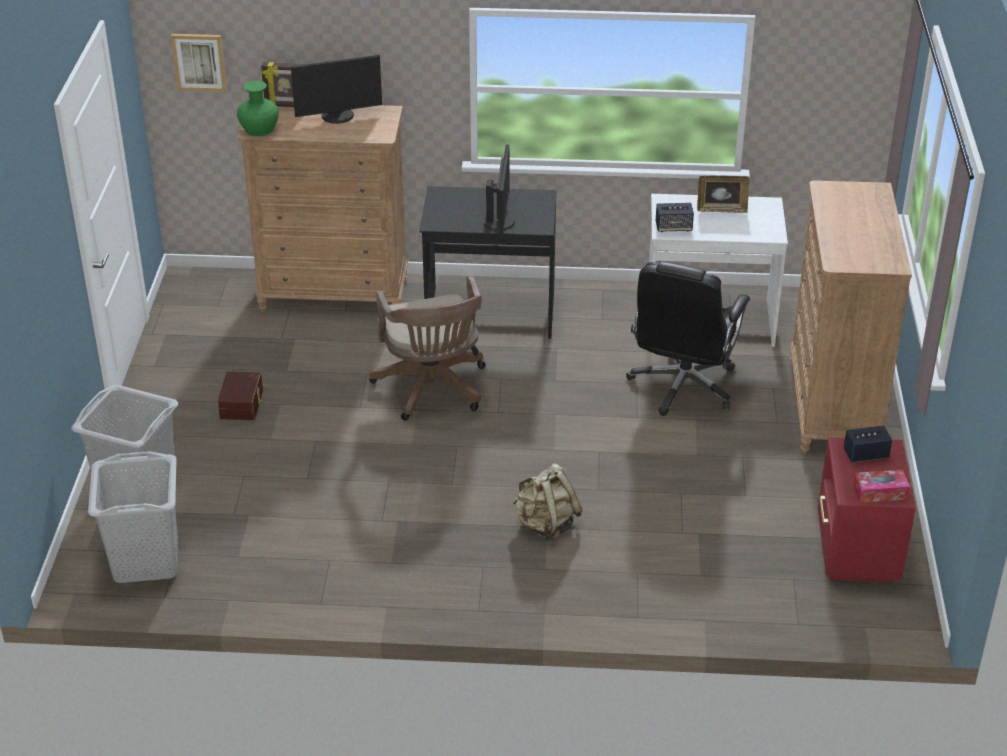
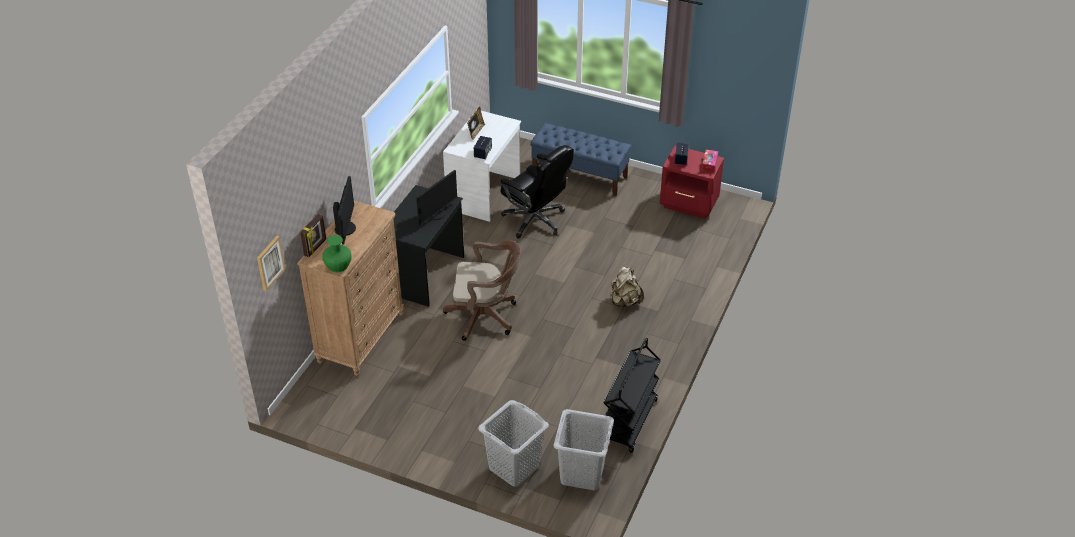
camera: 70 degrees left, 5 degrees up
brown storage box [218,372,263,420] -> none
monitor [484,144,515,239] -> monitor turned 105 degrees clockwise [416,170,457,225]
brown dresser [790,180,912,453] -> blue bench [530,123,631,197]
none -> black cart [604,338,661,453]

